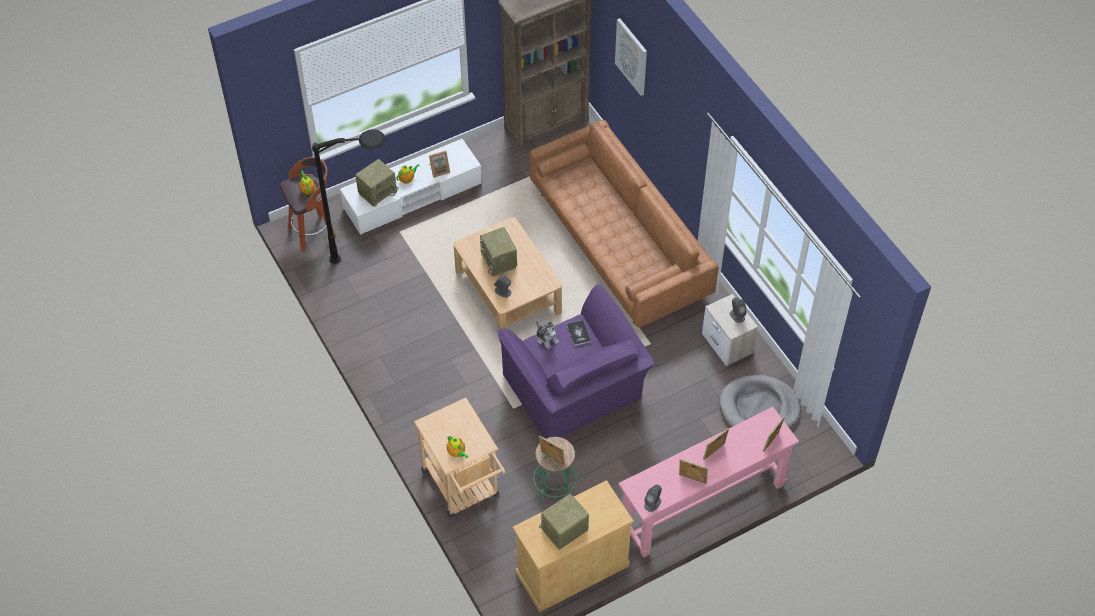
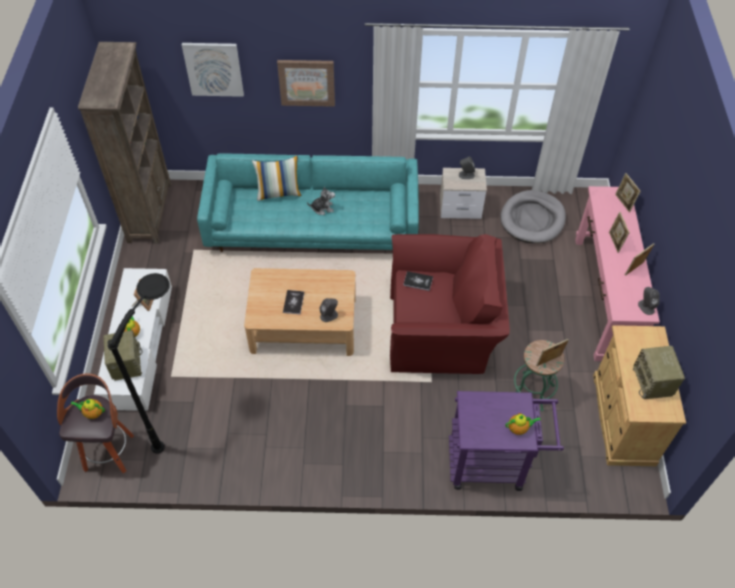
camera: 60 degrees left, 0 degrees up
beige cart [414,398,505,517] -> purple cart [449,391,564,491]
radio [480,227,517,276] -> book [283,290,304,314]
purple armchair [497,284,655,439] -> red armchair [390,234,510,374]
brown sofa [529,120,718,328] -> turquoise sofa [197,153,419,252]
plush toy [536,321,559,349] -> plush toy moved to [307,187,335,215]
none -> pillow [252,155,302,201]
none -> picture [277,60,335,107]

